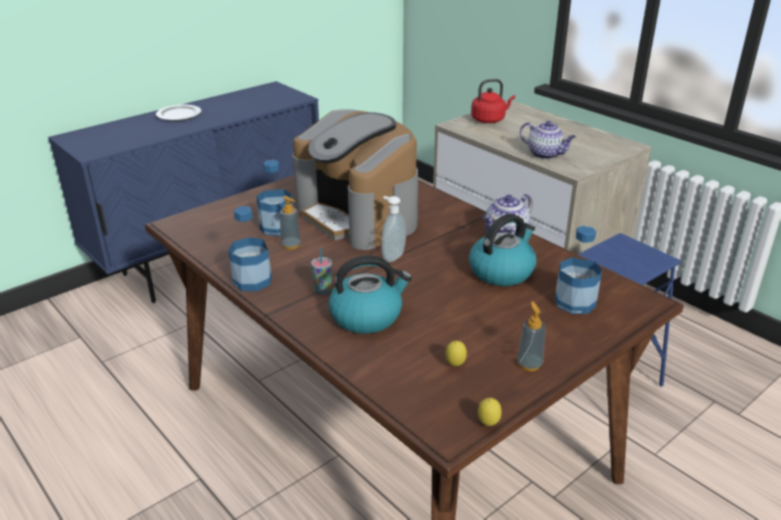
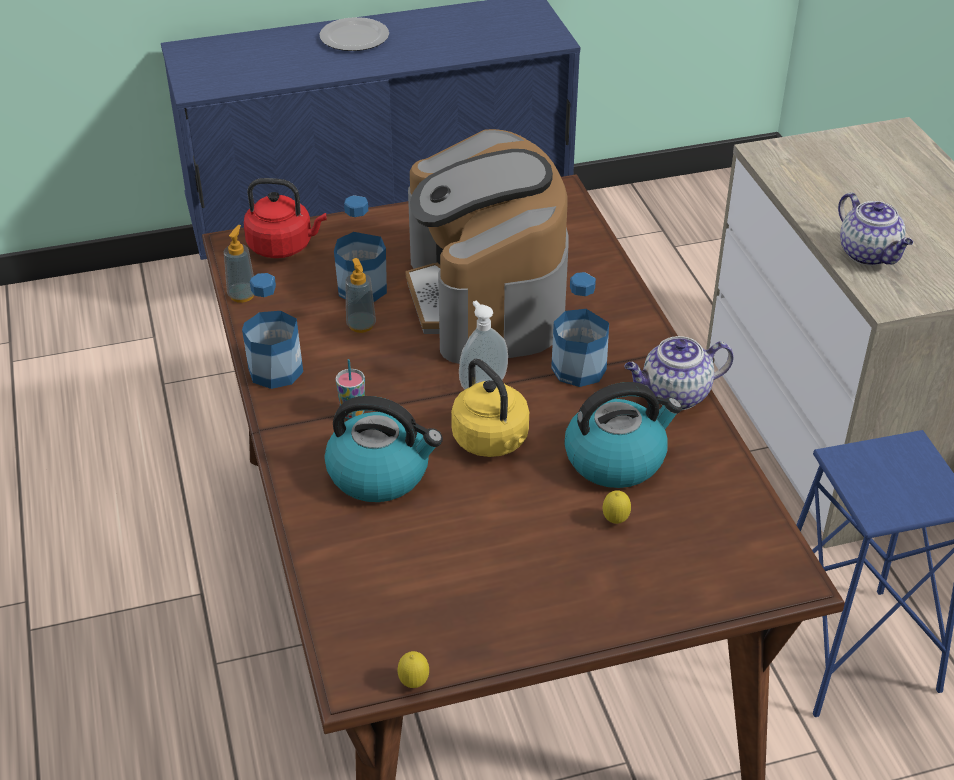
camera: 25 degrees right, 10 degrees up
lemon [446,341,467,366] -> lemon moved to [603,490,631,524]
red kettle [471,79,515,123] -> red kettle moved to [244,178,327,258]
soap dispenser [517,302,546,371] -> soap dispenser moved to [224,225,254,303]
bottle [554,226,602,314] -> bottle moved to [551,272,609,387]
none -> yellow kettle [451,359,529,457]

